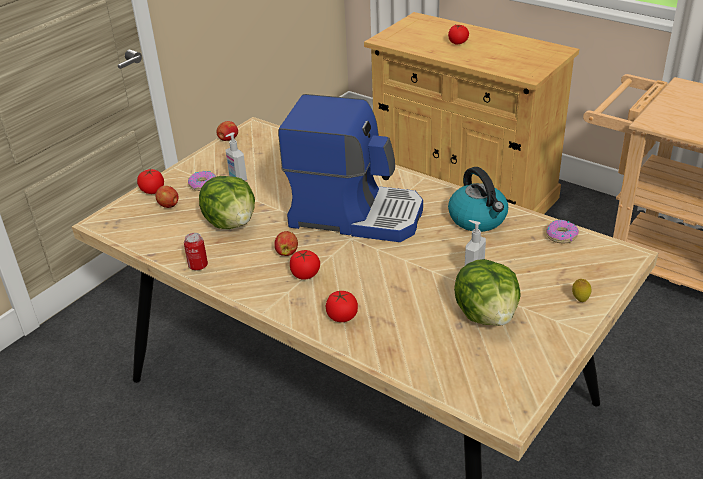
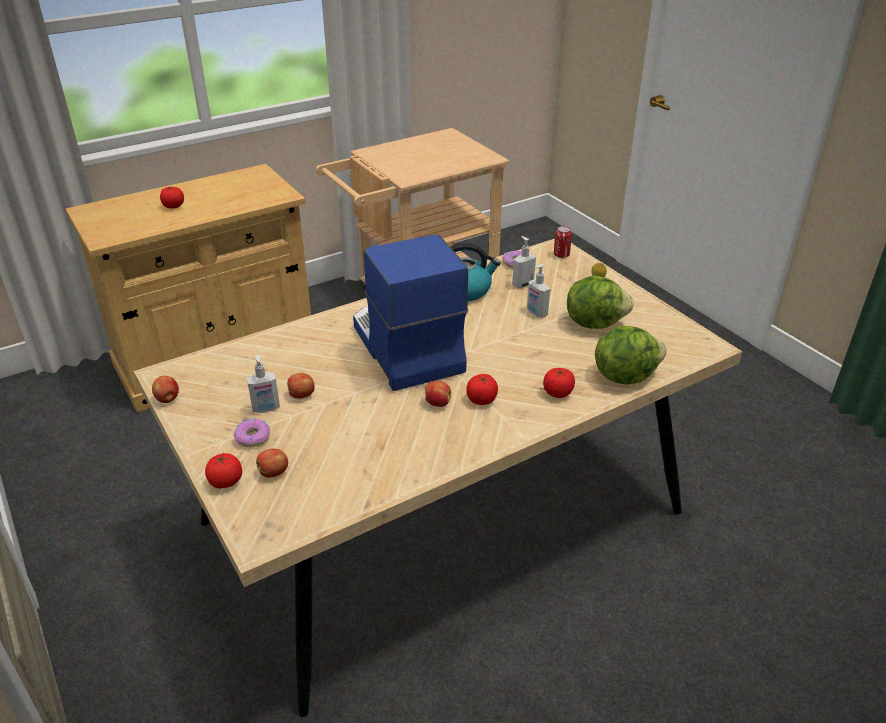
camera: 70 degrees left, 0 degrees up
can [184,233,208,270] -> can moved to [554,226,572,258]
lettuce [199,176,255,229] -> lettuce moved to [595,326,667,385]
coffee machine [278,94,423,242] -> coffee machine turned 60 degrees counterclockwise [353,235,469,391]
none -> apple [287,373,315,398]
none -> soap dispenser [512,236,536,289]

